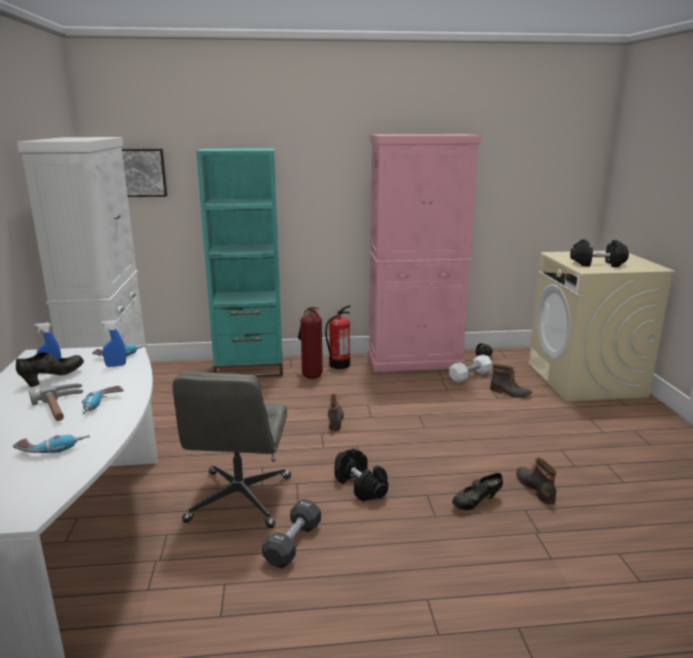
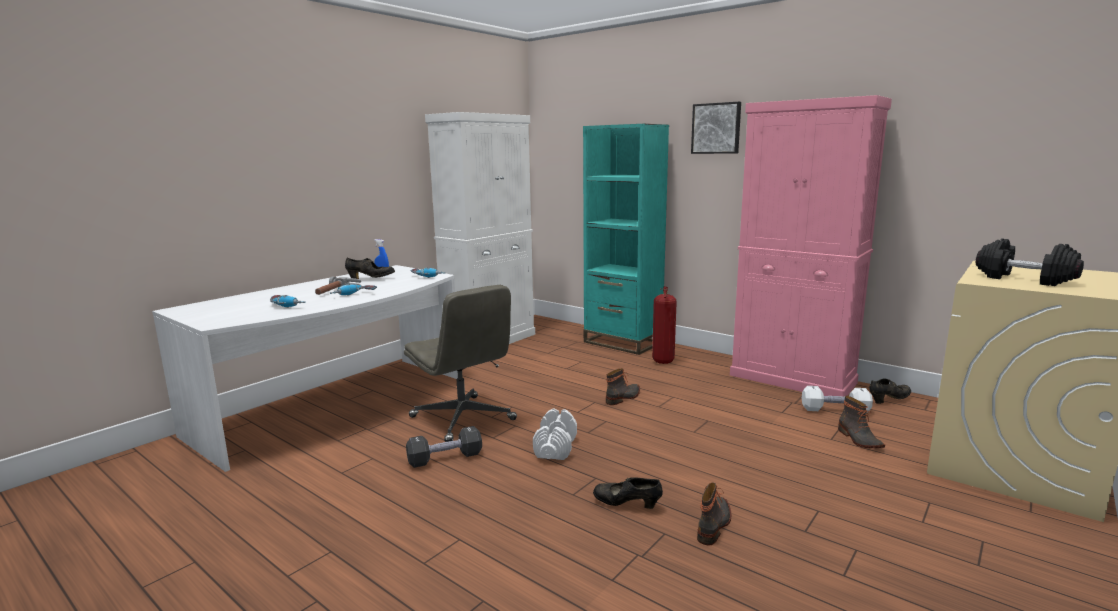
camera: 45 degrees right, 5 degrees down
blue spray bottle [101,320,126,367] -> none
picture [122,149,167,197] -> picture moved to [691,102,741,154]
grey office chair [173,372,291,528] -> grey office chair turned 90 degrees counterclockwise [404,285,517,442]
fire extinguisher [325,305,350,369] -> none
black dumbbell [334,448,388,502] -> white dumbbell [533,409,577,460]

